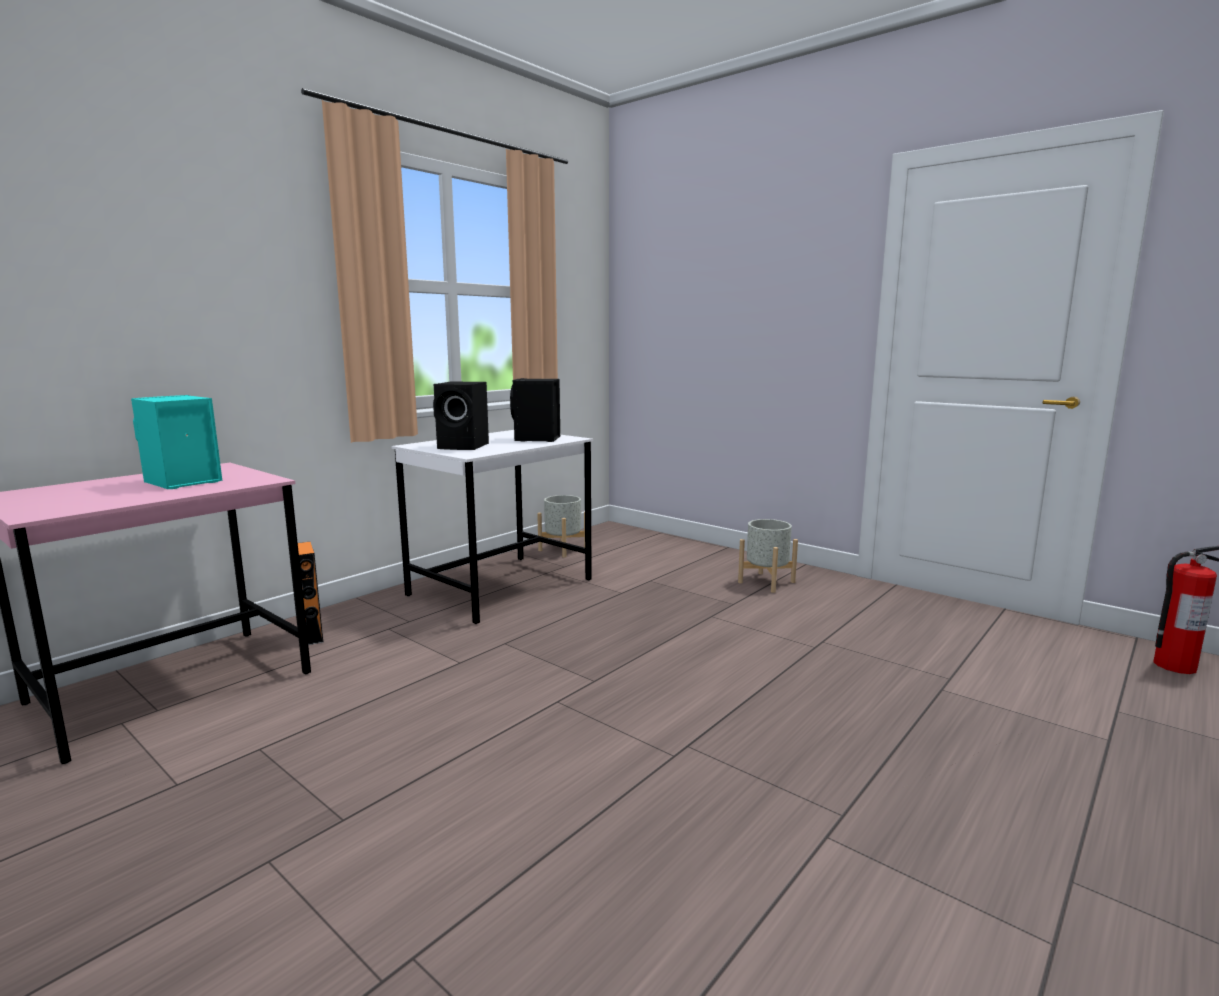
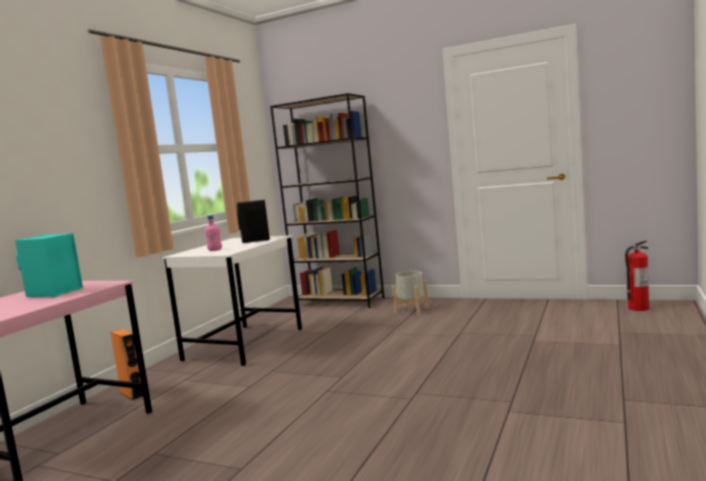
camera: 15 degrees left, 5 degrees down
black speaker [433,381,489,450] -> pink bottle [205,215,222,251]
grey planter [537,495,585,558] -> none
none -> beige bookcase [270,93,384,308]

